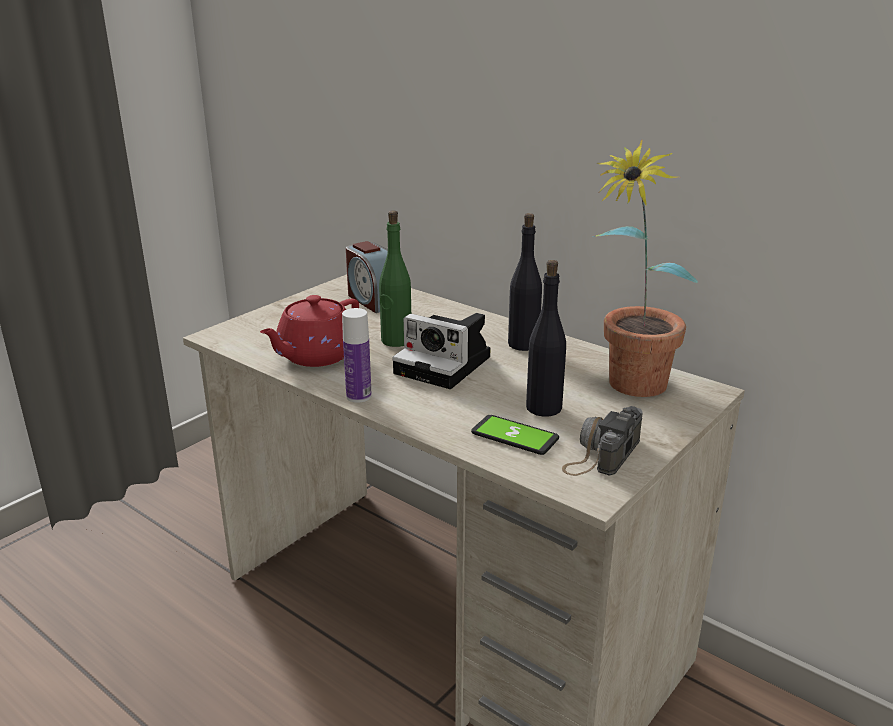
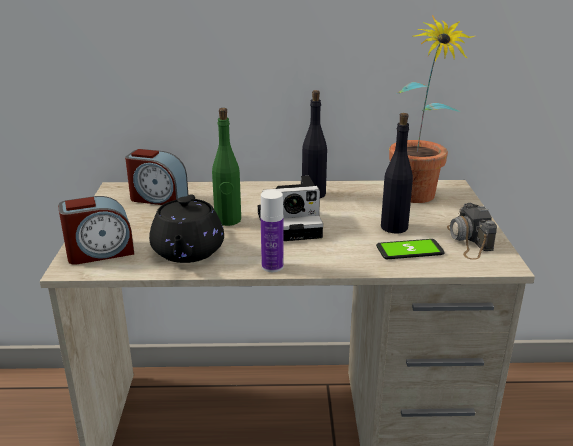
camera: 40 degrees left, 0 degrees up
red teapot [260,295,359,367] -> black teapot [149,195,224,263]
none -> alarm clock [58,196,134,265]

